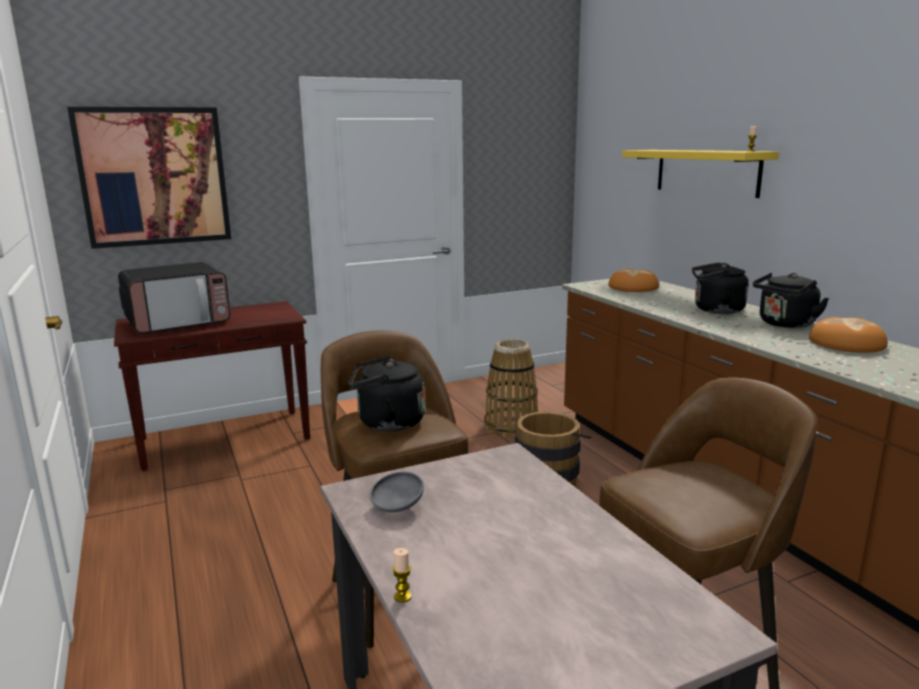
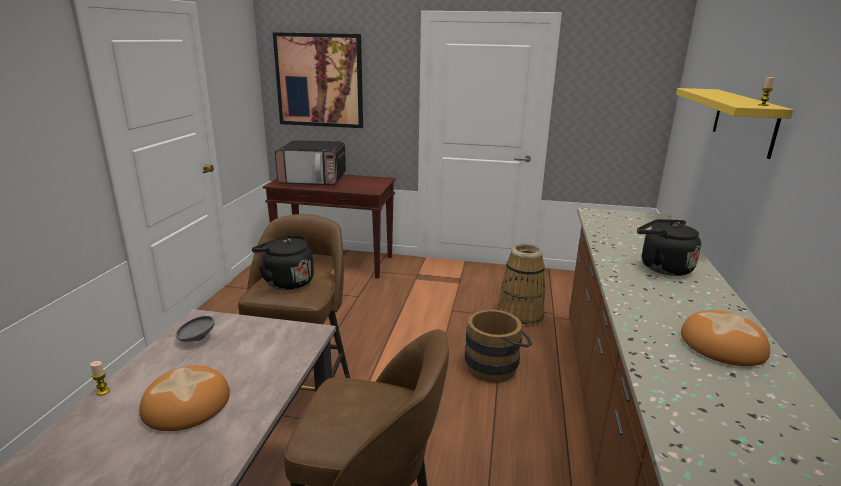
camera: 35 degrees right, 5 degrees up
bread [608,269,659,292] -> bread moved to [139,365,230,431]
black kettle [753,273,829,328] -> none

